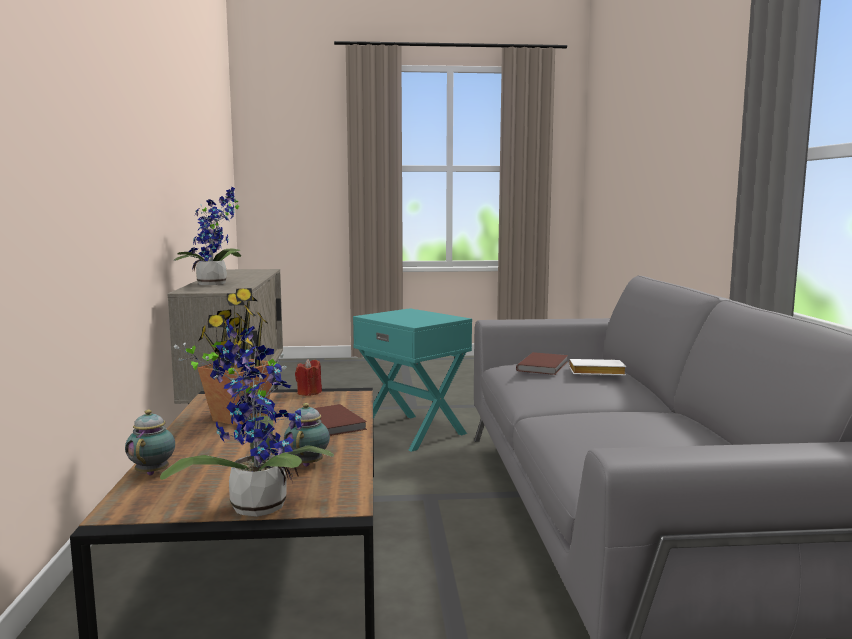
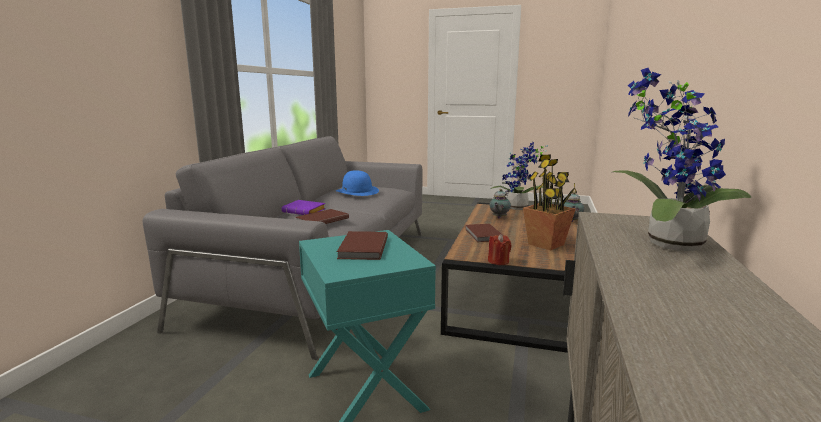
camera: 160 degrees left, 5 degrees up
white book [570,359,626,375] -> purple book [282,200,326,215]
none -> blue hat [336,171,379,196]
none -> brown book [337,231,388,260]

